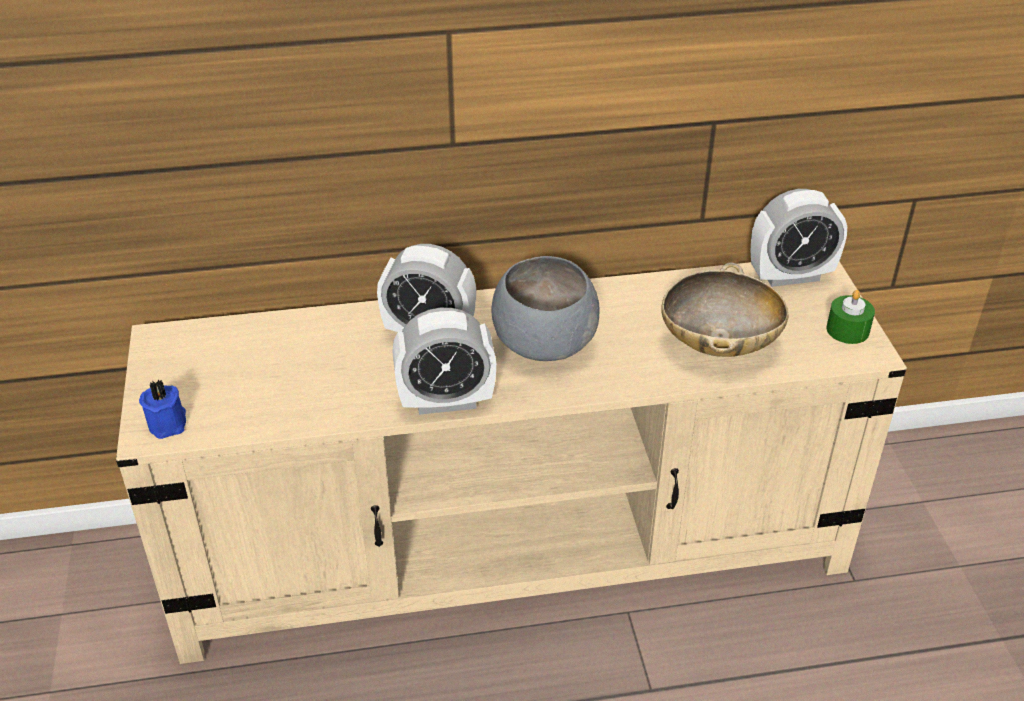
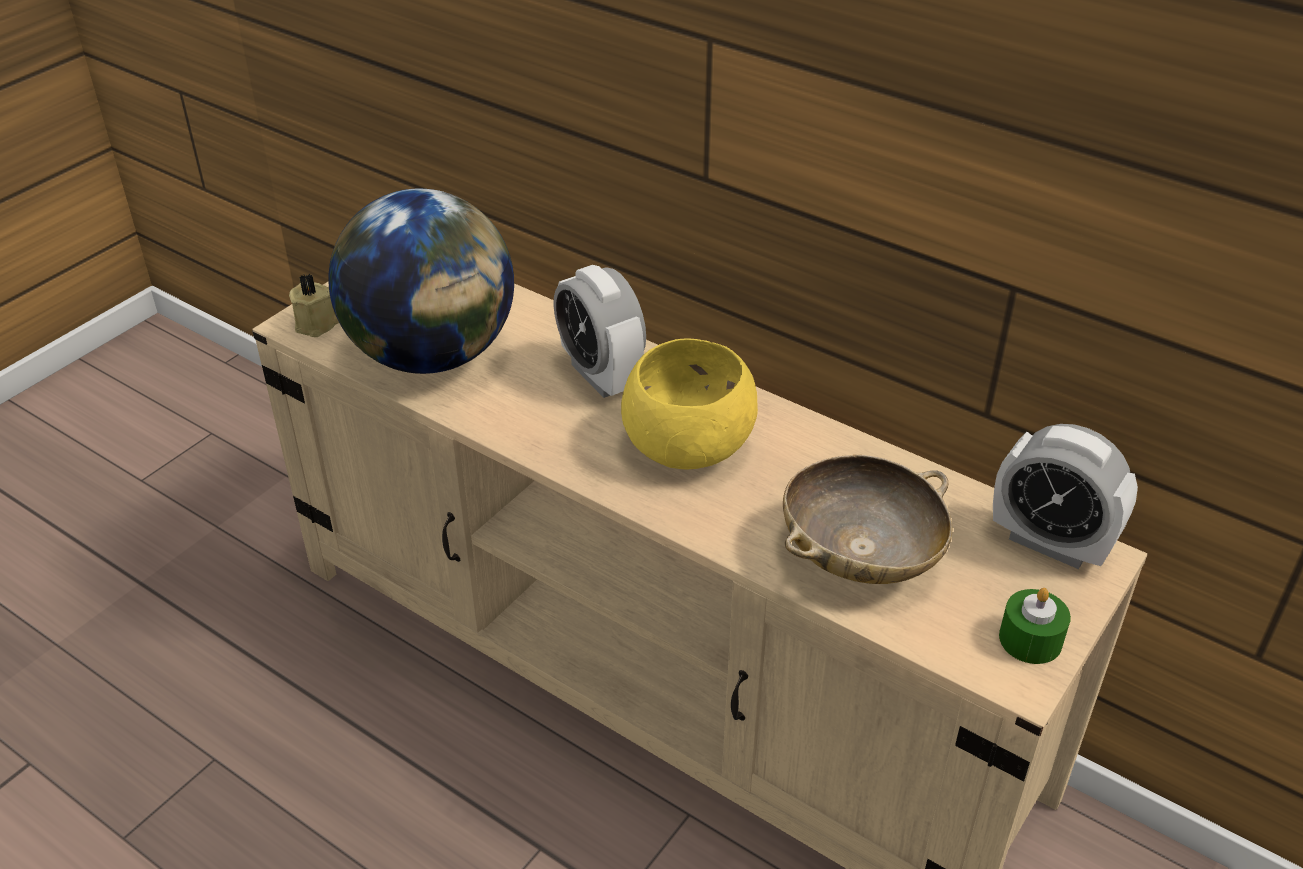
camera: 45 degrees right, 0 degrees up
blue candle [139,379,186,439] -> beige candle [289,274,339,337]
alarm clock [392,308,496,415] -> none
grey bowl [492,256,599,361] -> yellow bowl [621,338,758,470]
none -> globe [329,189,514,374]

